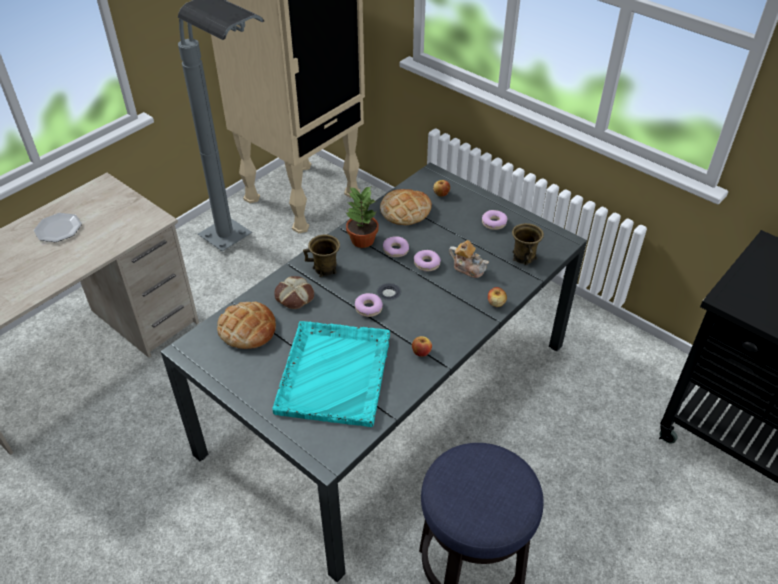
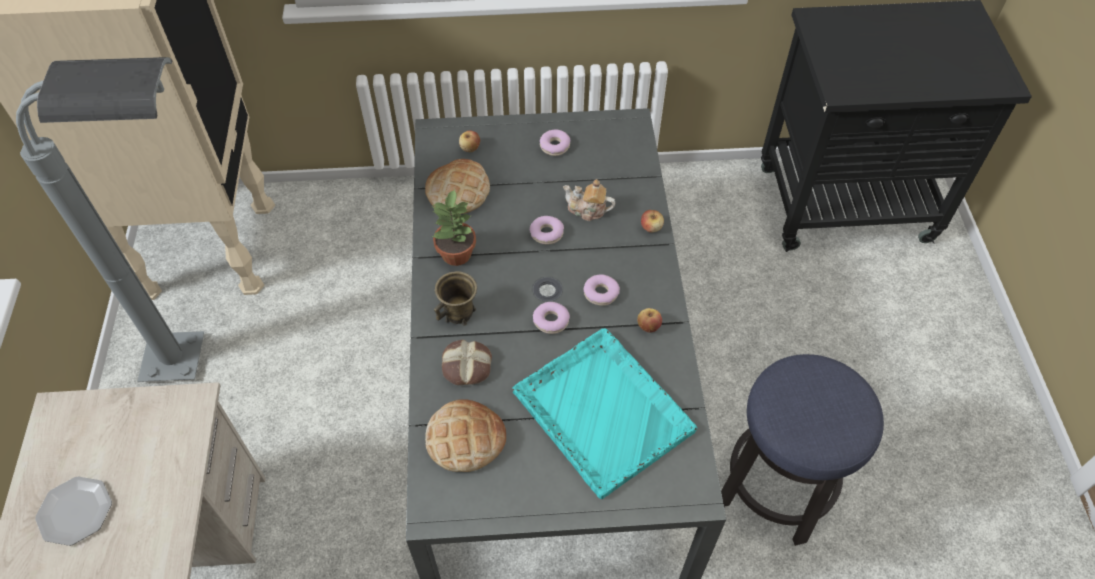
camera: 45 degrees left, 10 degrees up
donut [383,236,409,257] -> donut moved to [584,274,620,306]
teapot [449,240,489,278] -> teapot turned 150 degrees counterclockwise [563,179,615,221]
brown mug [512,223,544,265] -> none

